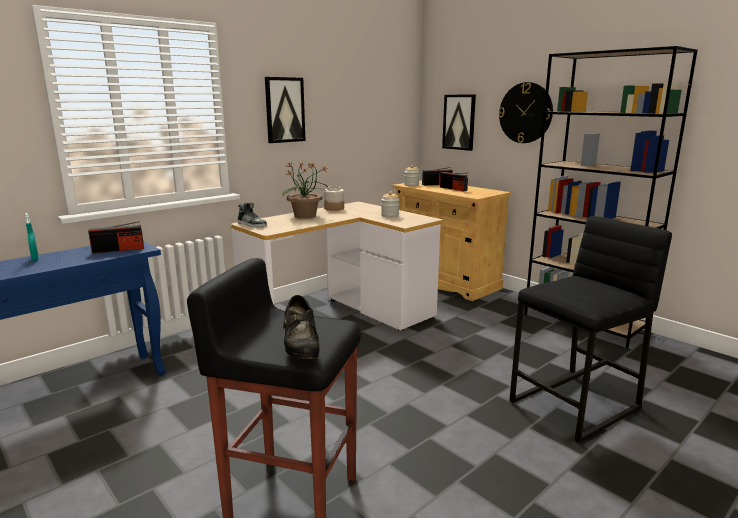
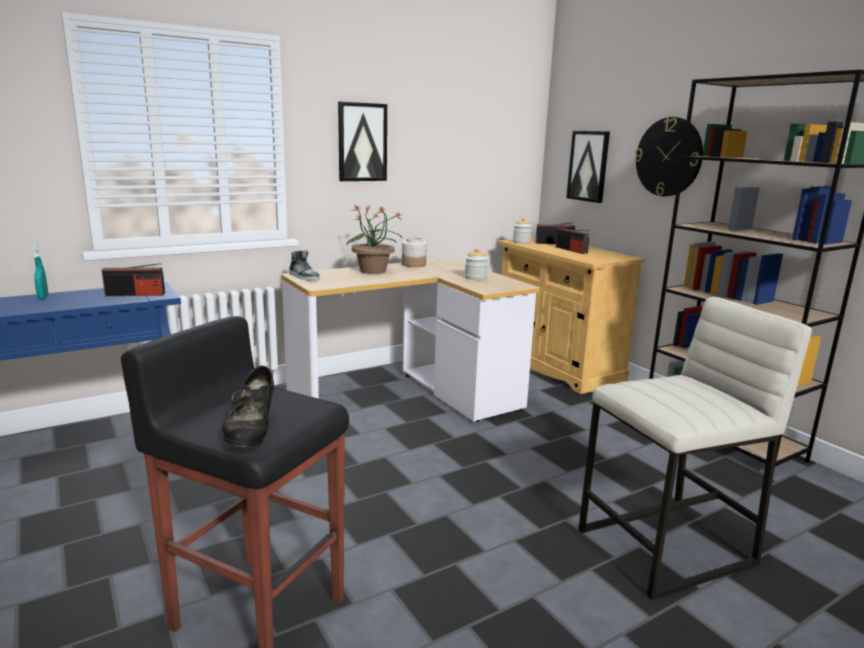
camera: 10 degrees right, 0 degrees up
black stool [509,216,672,443] -> beige stool [578,297,812,600]

